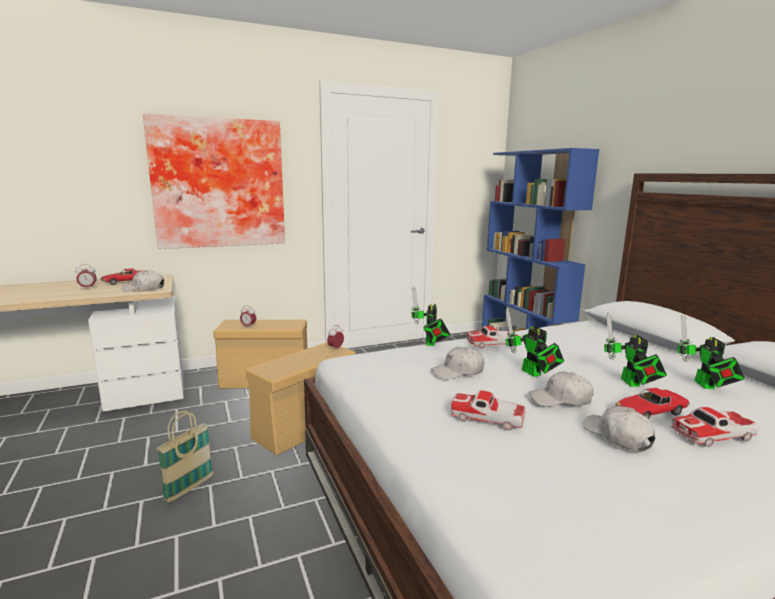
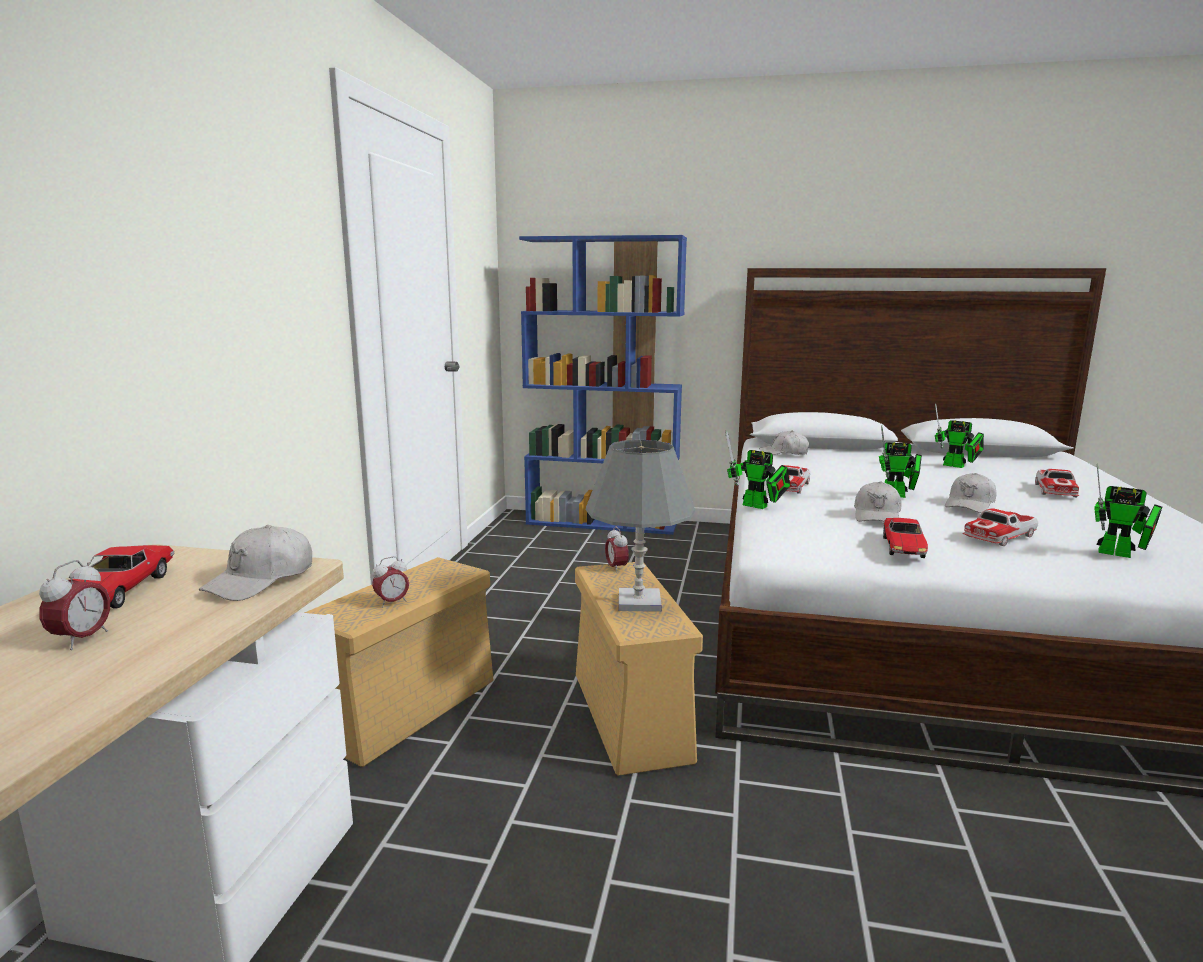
camera: 55 degrees left, 0 degrees up
picture [143,114,285,249] -> none
basket [157,411,214,502] -> none
white cap [583,406,655,452] -> white cap moved to [759,431,809,455]
toy robot [604,312,667,387] -> toy robot moved to [1094,464,1162,558]
toy car [615,388,690,419] -> toy car moved to [883,518,928,558]
none -> grey table lamp [586,440,695,612]

